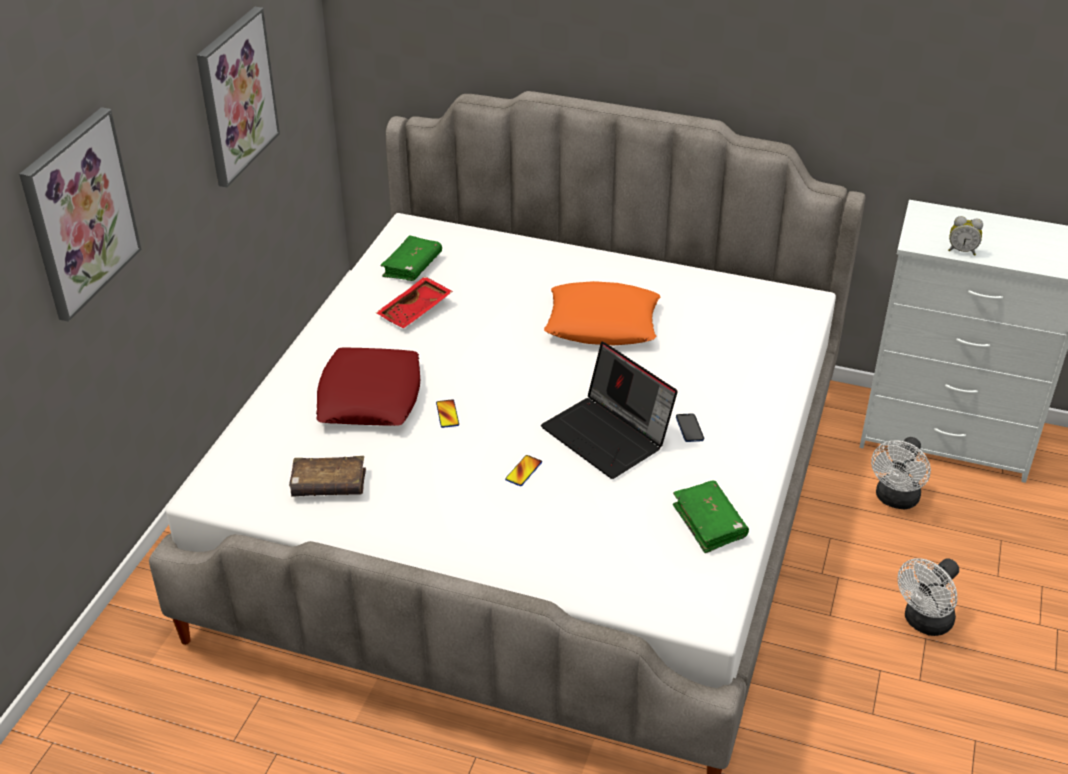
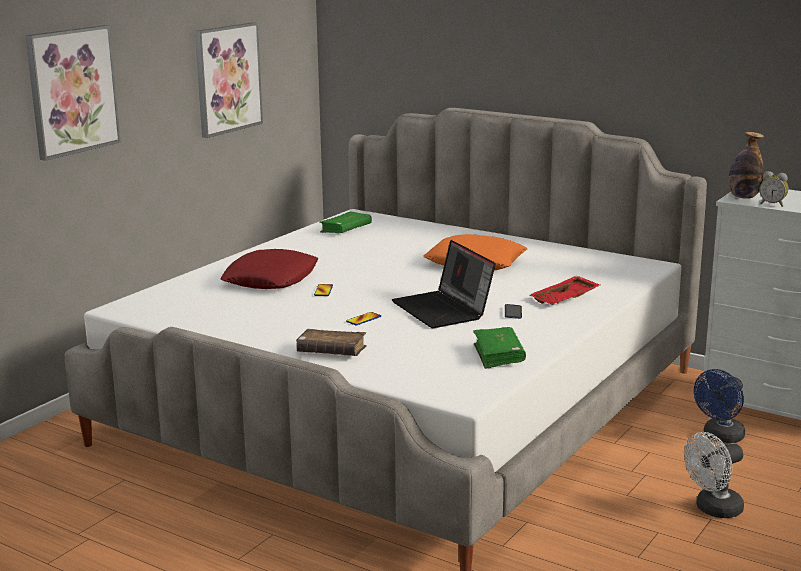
camera: 15 degrees right, 20 degrees down
brown book [289,456,366,497] -> brown book moved to [296,329,367,356]
red tray [376,276,453,328] -> red tray moved to [530,276,600,305]
white fan [871,437,931,509] -> blue fan [694,369,745,443]
none -> bottle [728,132,764,199]

